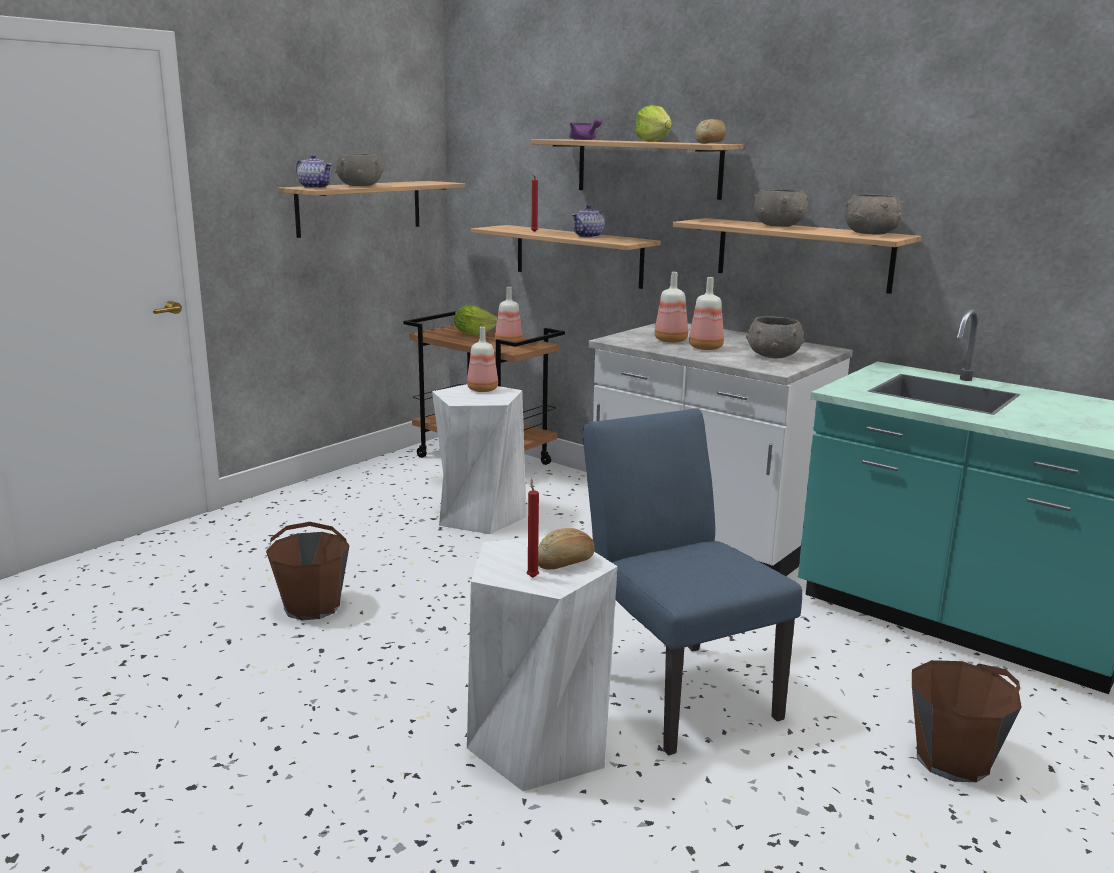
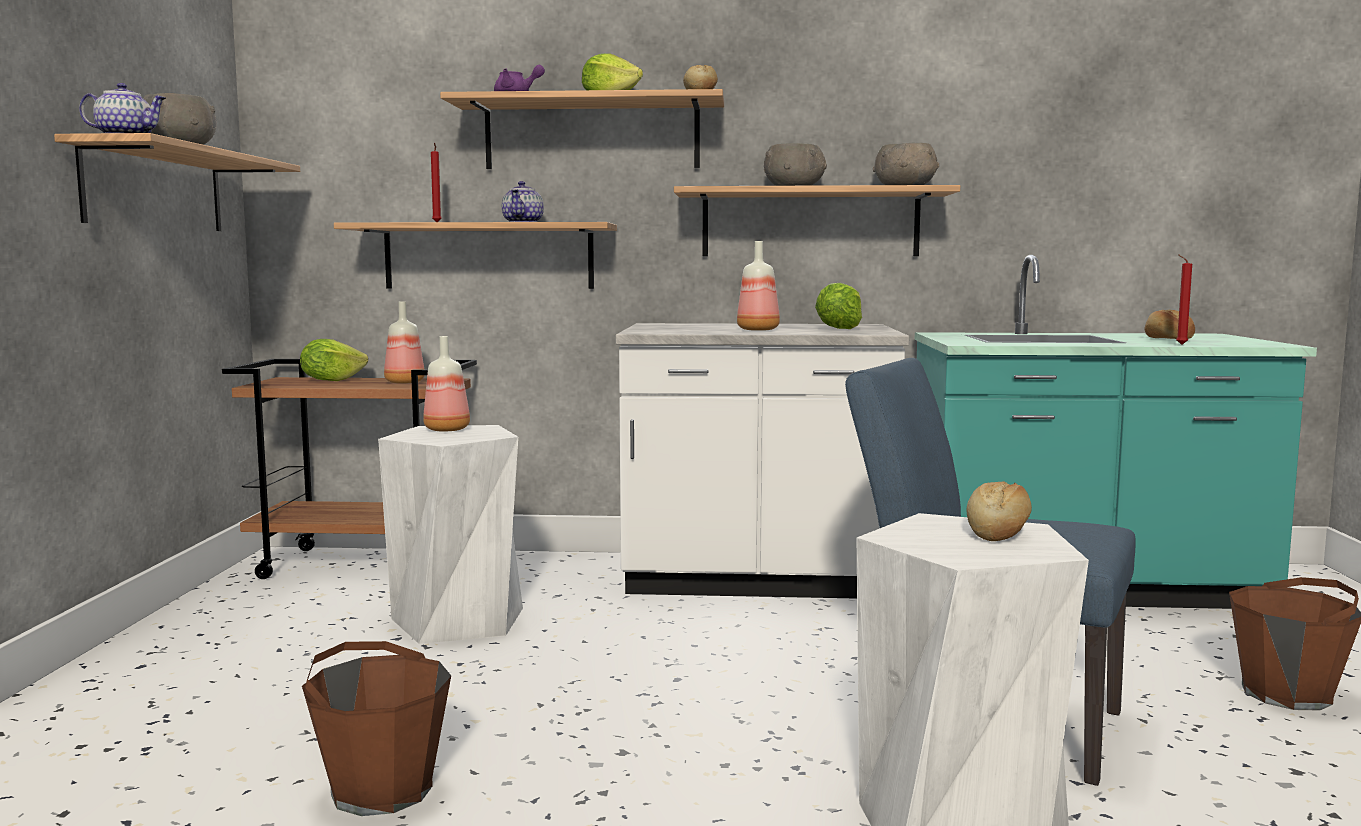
camera: 35 degrees left, 10 degrees down
red candle [527,479,539,578] -> red candle moved to [1176,254,1192,345]
bottle [655,272,688,343] -> none
grey bowl [746,316,805,358] -> lettuce [815,283,862,329]
none -> bread [1144,310,1195,339]

